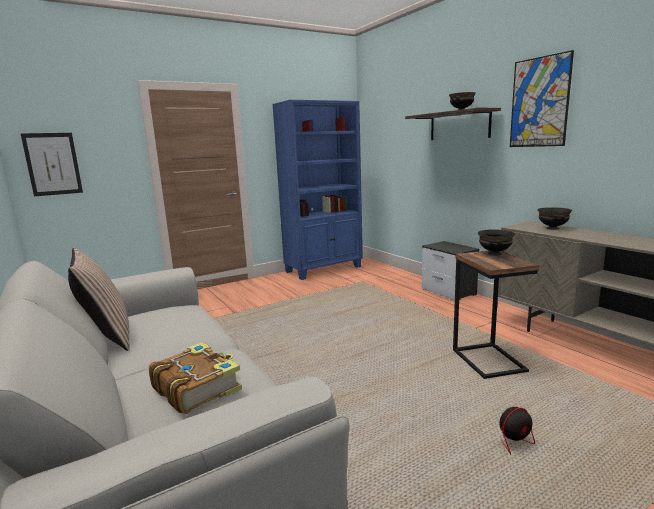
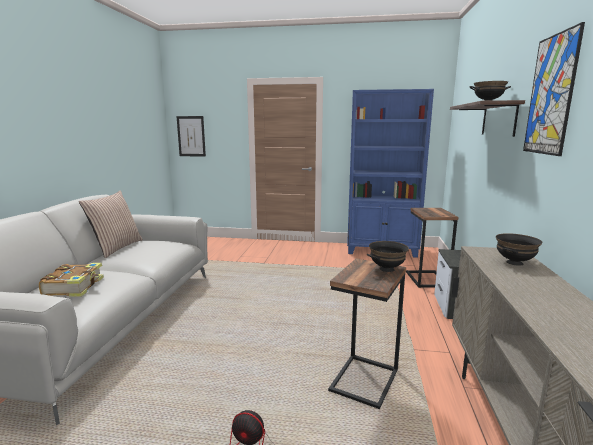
camera: 40 degrees right, 0 degrees up
none -> side table [406,208,458,288]

